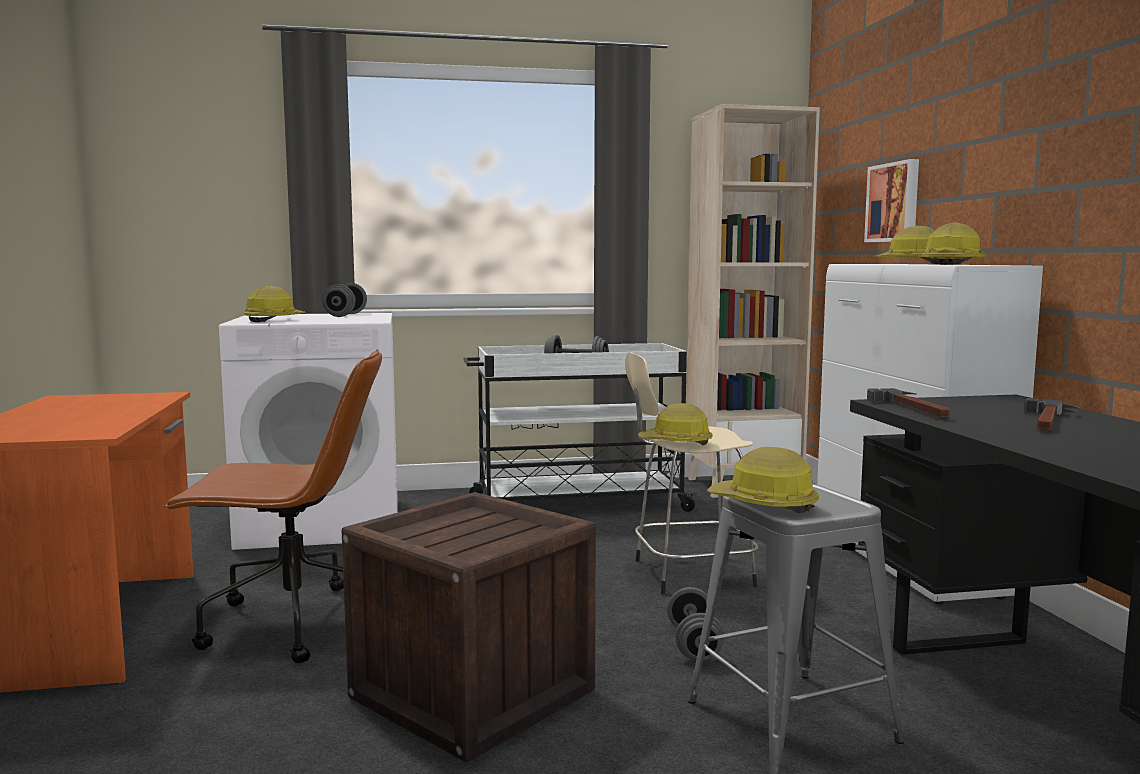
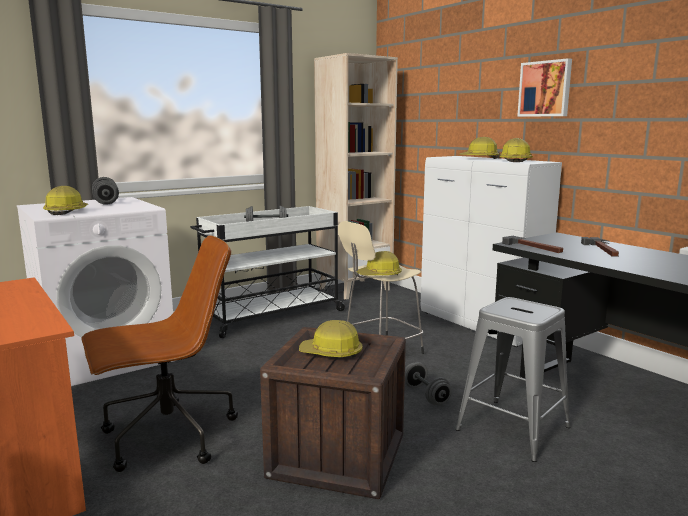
camera: 25 degrees left, 5 degrees up
hard hat [707,447,819,513] -> hard hat moved to [299,320,363,358]
picture [864,159,919,242] -> picture moved to [517,58,572,117]

